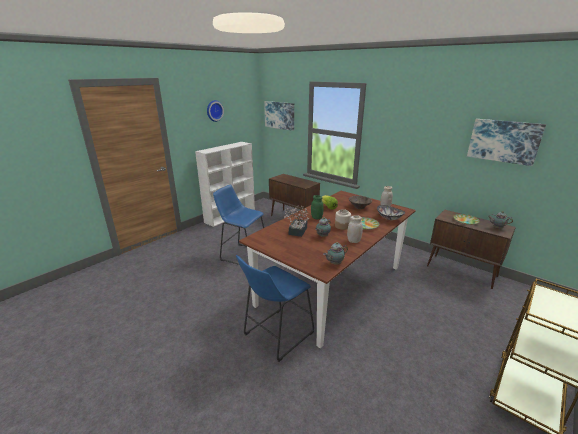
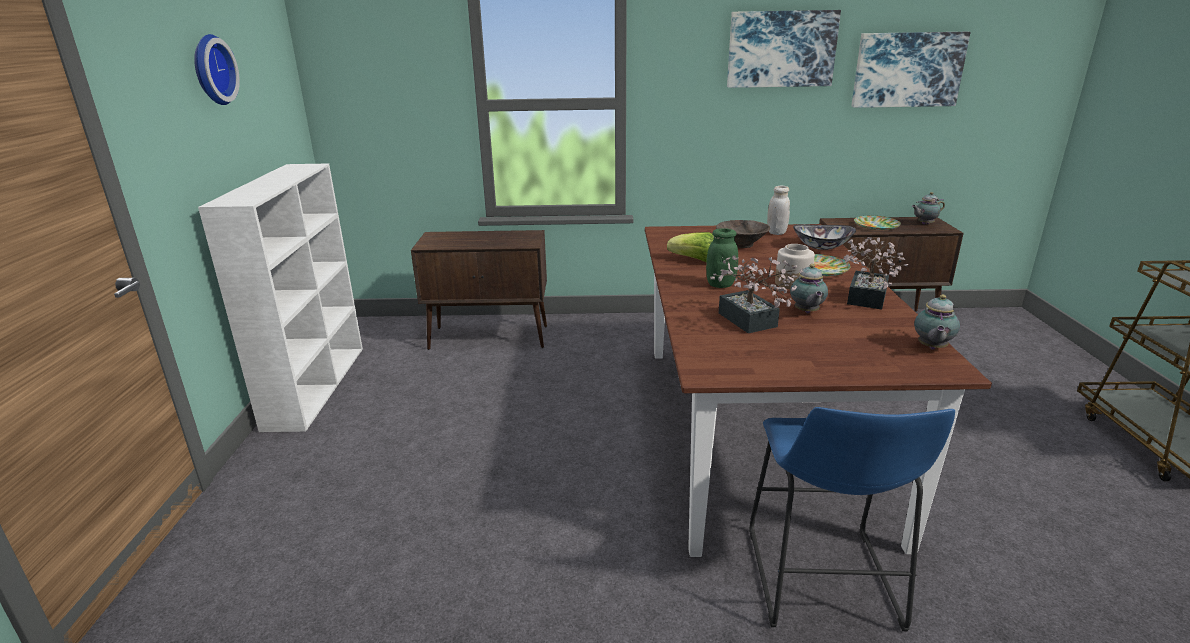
camera: 40 degrees left, 0 degrees up
blue stool [213,184,264,265] -> none
picture [264,101,294,131] -> picture moved to [727,10,841,88]
white jar [347,215,363,243] -> potted plant [844,237,908,309]

